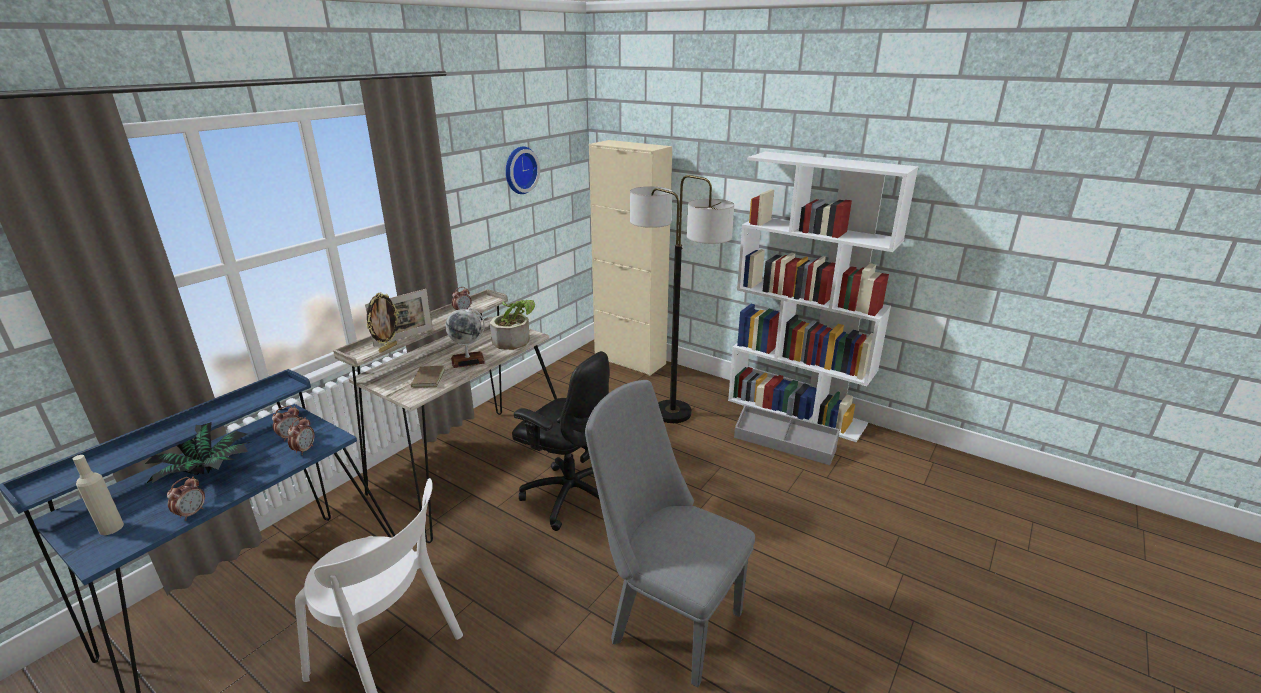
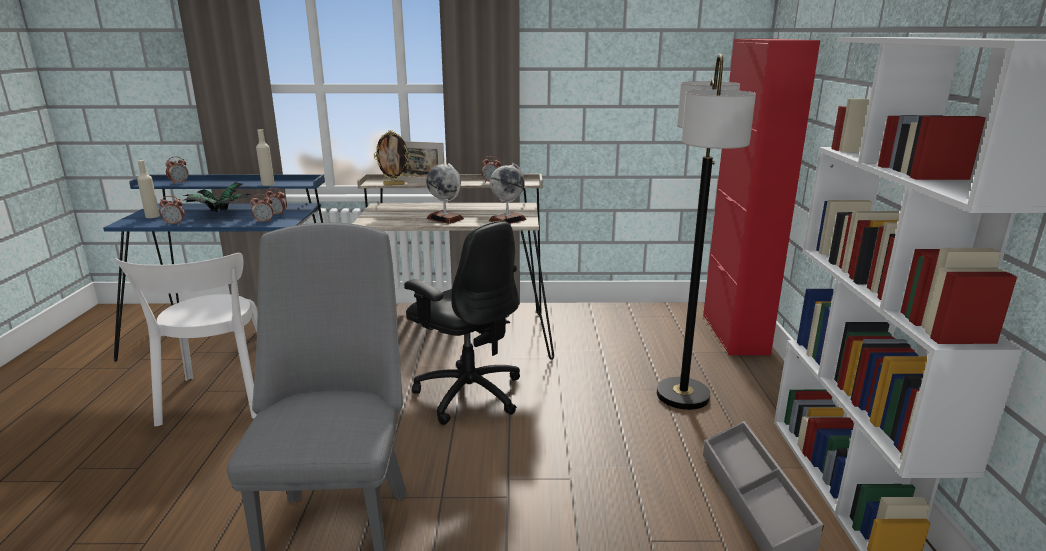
camera: 55 degrees right, 5 degrees down
brown book [402,365,445,388] -> none
potted plant [490,300,535,350] -> globe [489,163,526,224]
wall clock [506,147,540,194] -> none
black office chair [512,351,610,531] -> black office chair turned 45 degrees counterclockwise [404,221,520,425]
beige cabinet [589,140,672,376] -> red cabinet [703,39,820,355]
none -> alarm clock [166,156,188,183]
none -> beige bottle [256,129,275,186]

